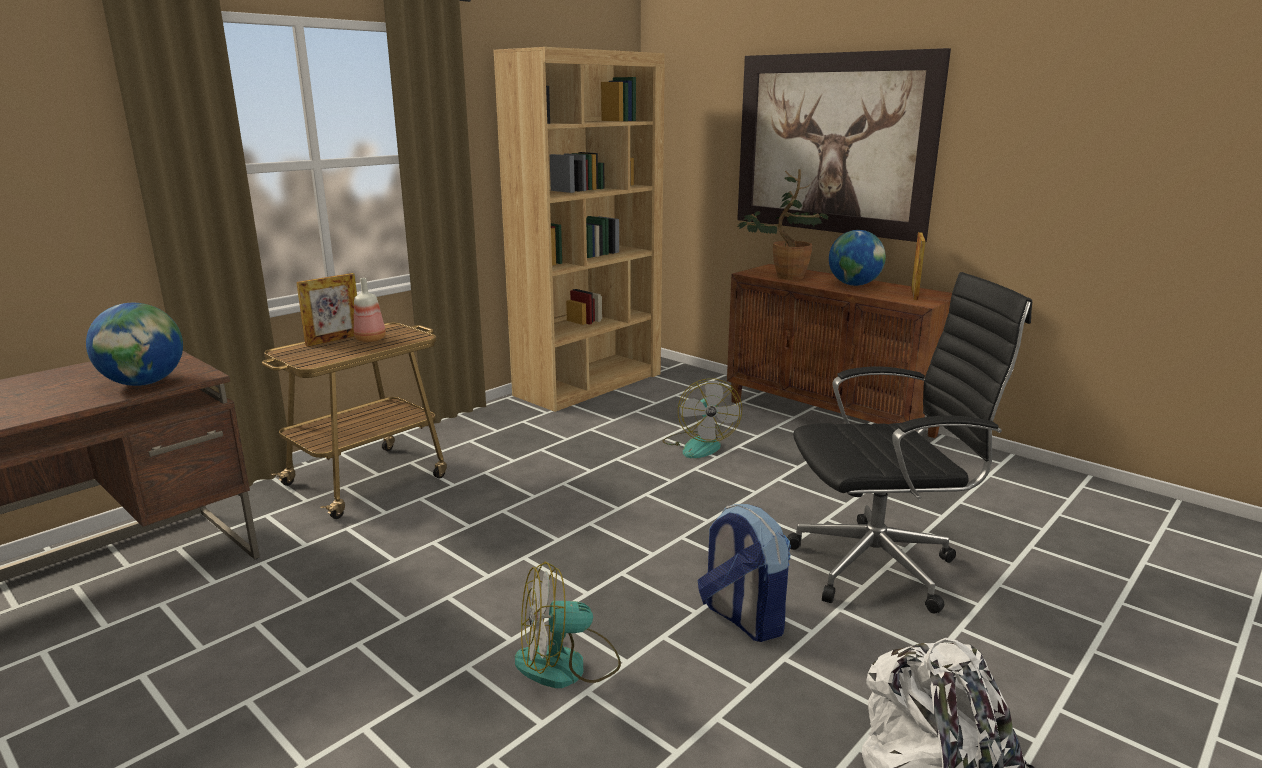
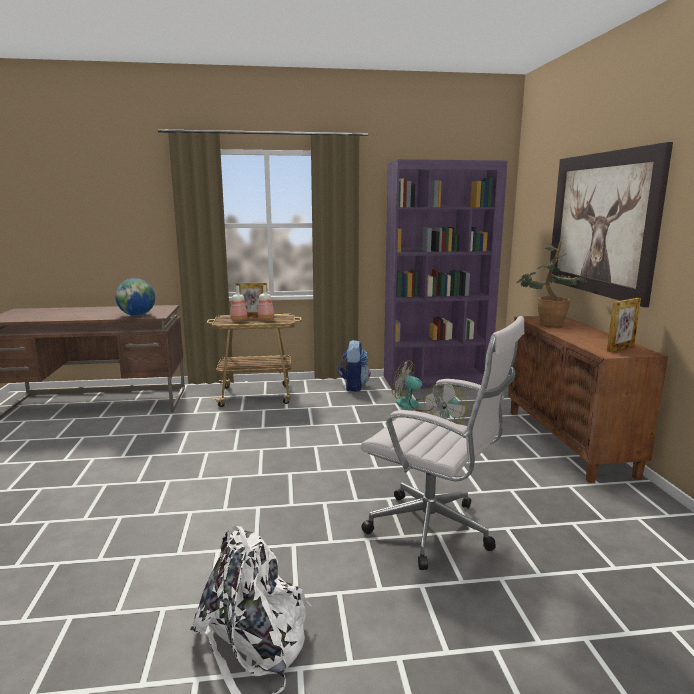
camera: 40 degrees right, 5 degrees down
brown bookcase [493,47,665,412] -> purple bookcase [384,159,508,390]
fan [515,562,621,688] -> fan moved to [392,360,434,411]
backpack [698,504,791,642] -> backpack moved to [338,340,371,392]
black office chair [787,272,1032,614] -> white office chair [361,316,524,570]
globe [829,230,886,286] -> none
none -> bottle [230,286,247,321]

